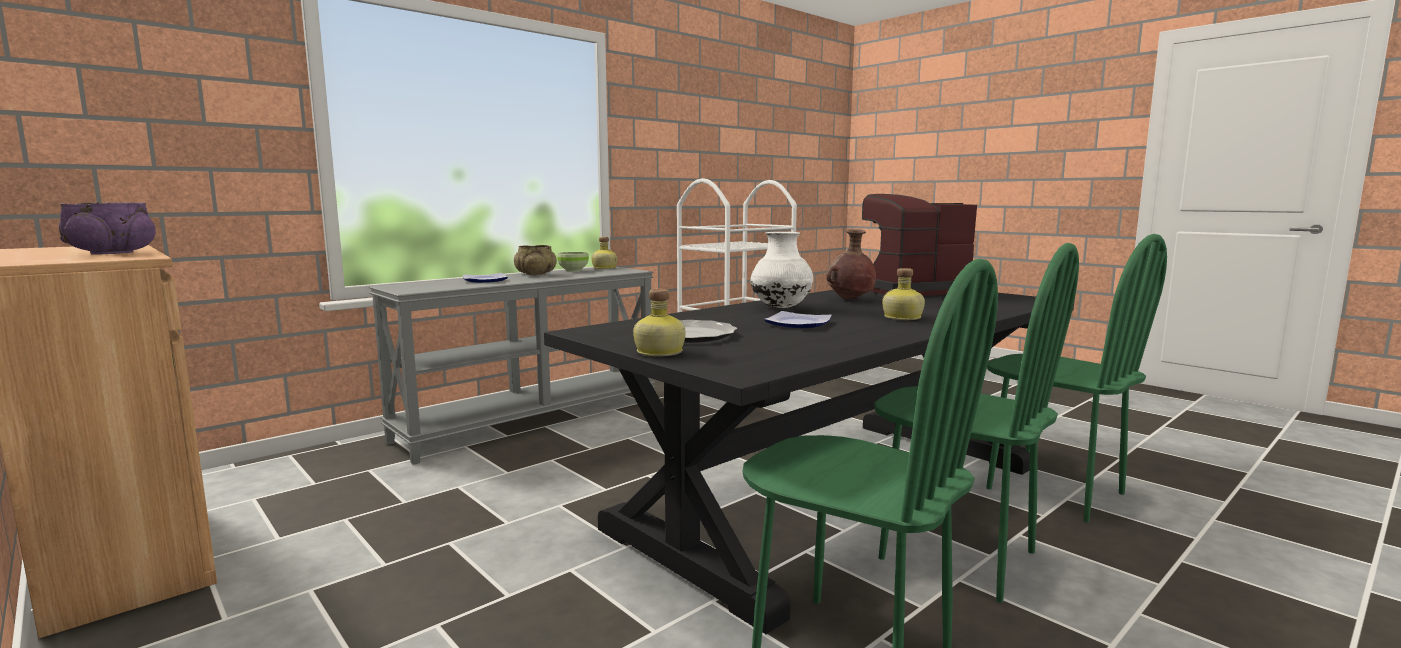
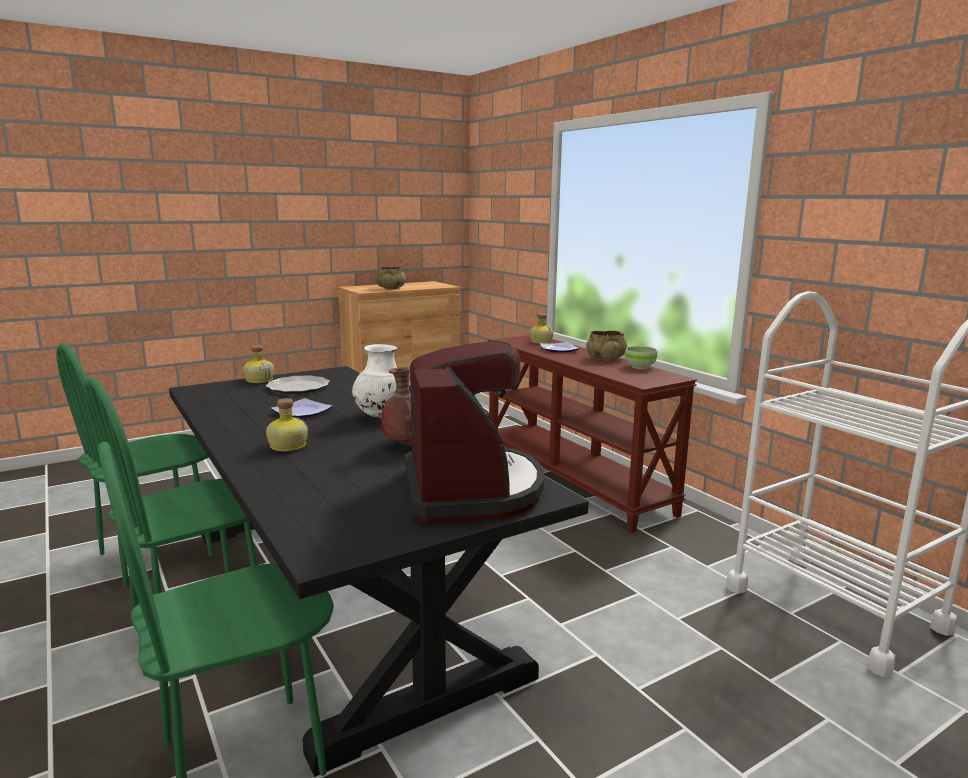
camera: 100 degrees right, 5 degrees up
purple bowl [59,203,156,254] -> beige bowl [375,267,406,289]
grey console table [369,267,655,465] -> brown console table [488,335,697,533]
bottle [591,237,617,269] -> bottle moved to [530,313,553,344]

